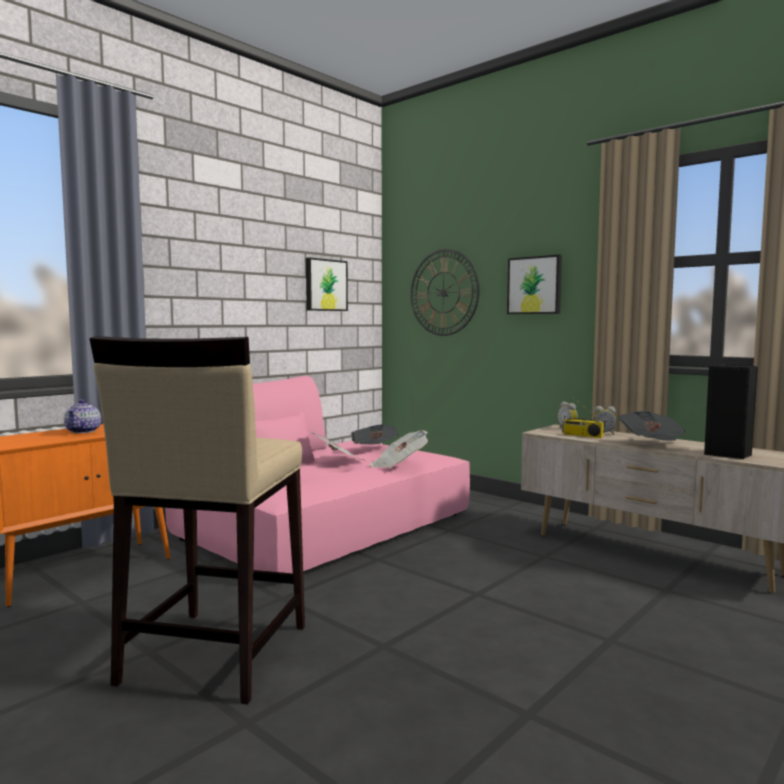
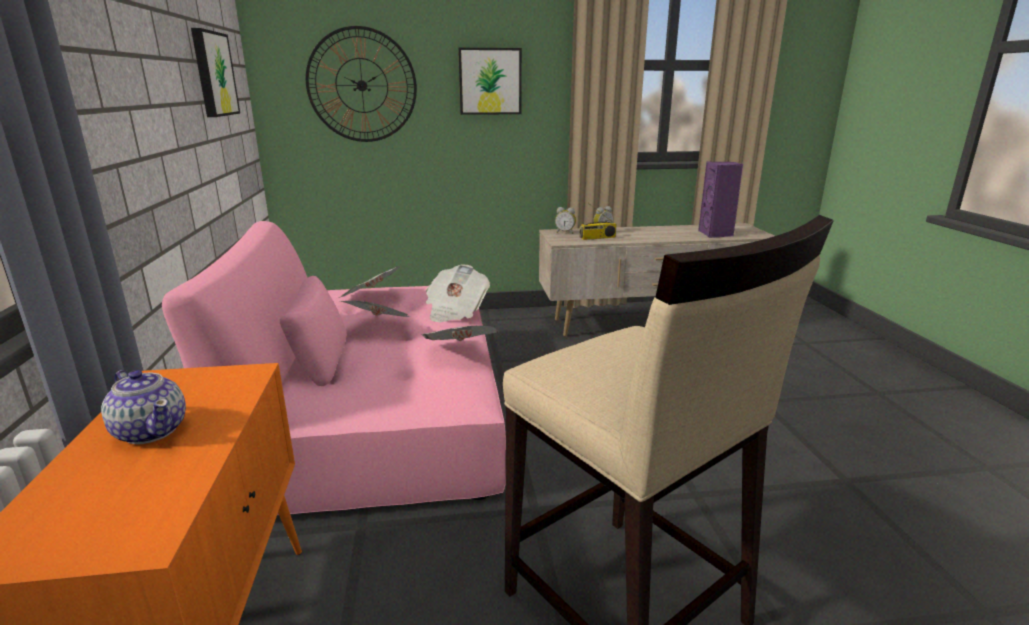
camera: 50 degrees left, 15 degrees up
newspaper [617,411,685,441] -> newspaper moved to [422,326,499,341]
black speaker [704,364,758,459] -> purple speaker [698,161,743,238]

